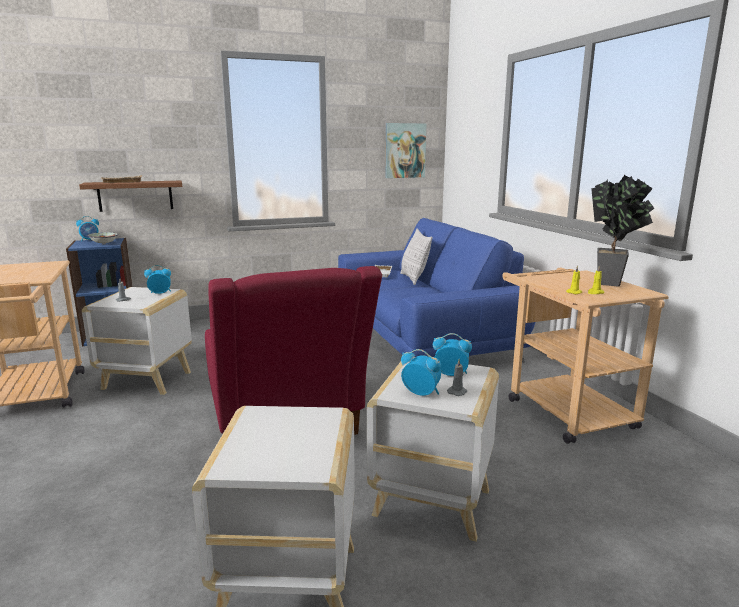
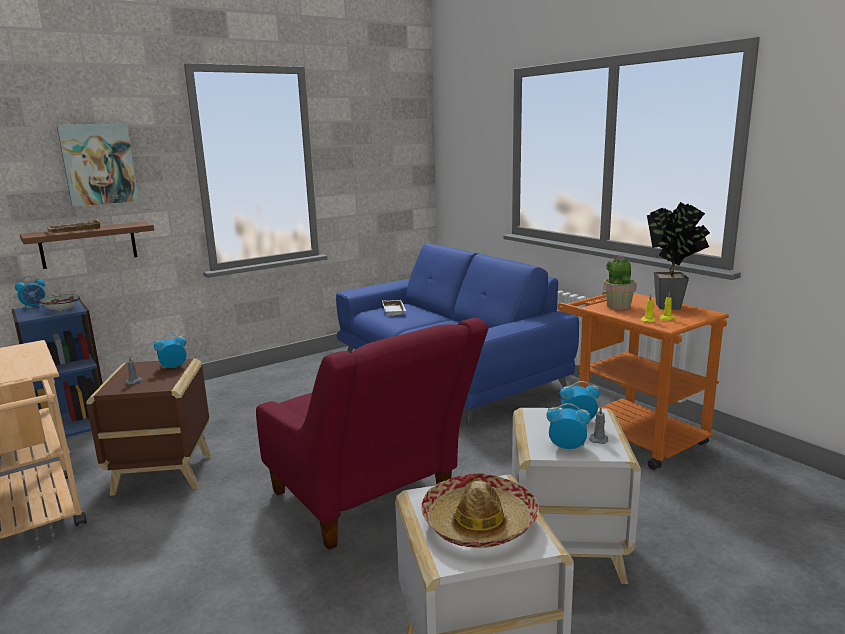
camera: 15 degrees left, 0 degrees up
white side table [82,287,192,395] -> brown side table [86,359,212,496]
picture [385,123,426,178] -> picture moved to [57,124,139,207]
pillow [400,228,432,285] -> none
beige cart [503,268,669,444] -> orange cart [557,292,729,470]
none -> hat [421,473,539,548]
none -> potted plant [604,255,637,310]

